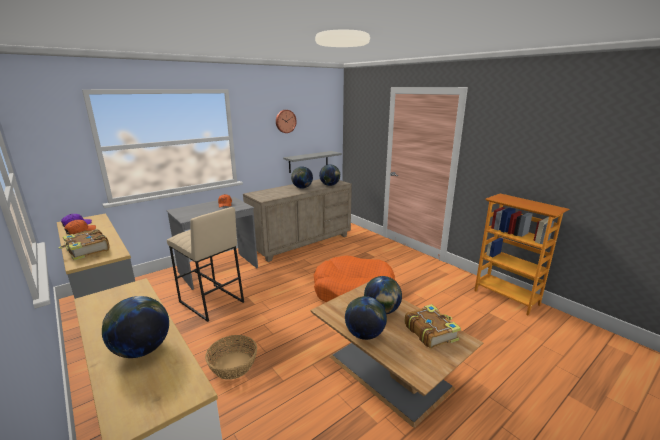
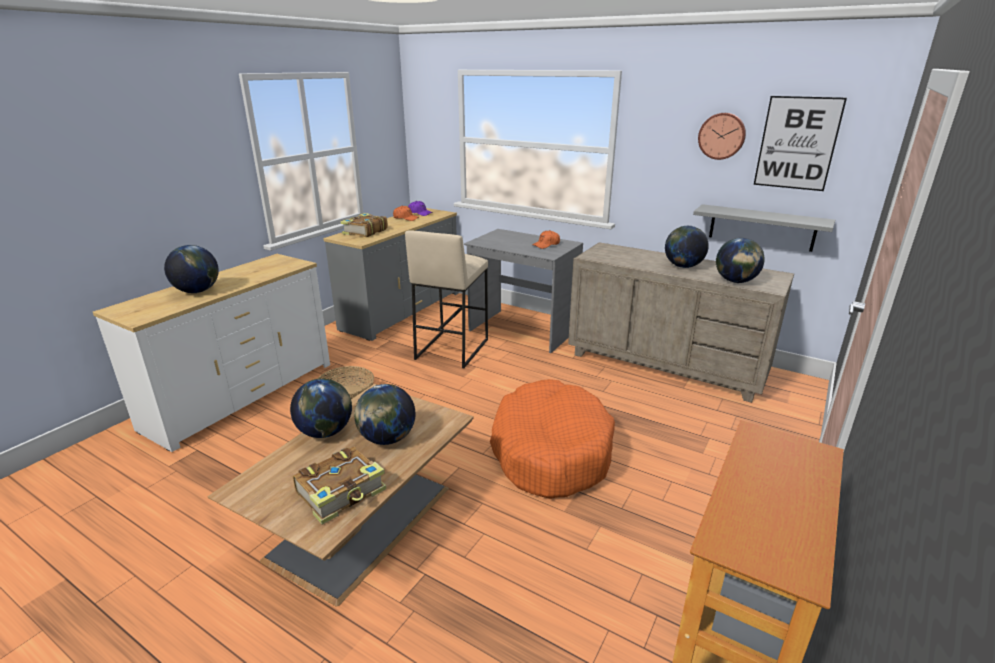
camera: 70 degrees right, 5 degrees up
none -> picture [754,96,847,191]

